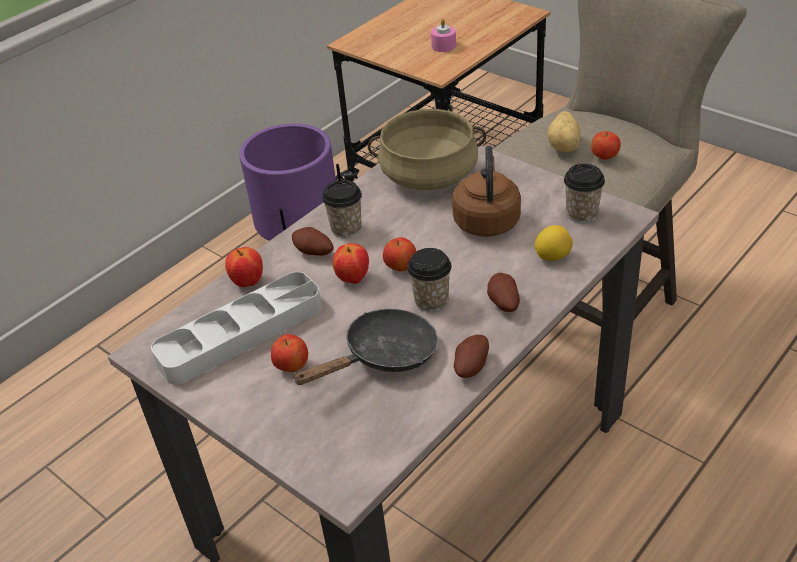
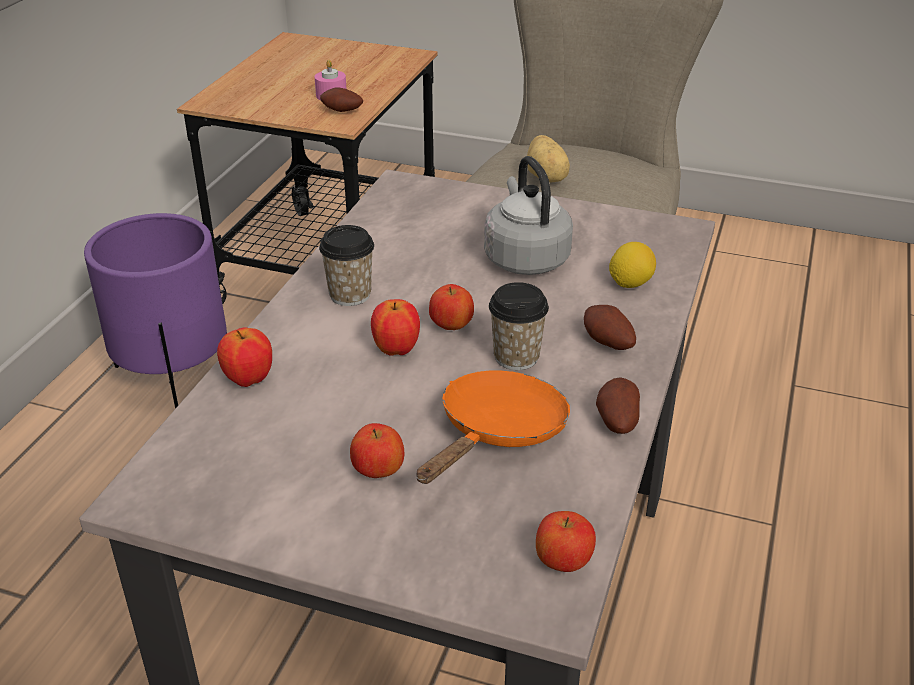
camera: 25 degrees left, 5 degrees down
grey tray [151,272,322,385] -> none
potato [292,227,334,256] -> potato moved to [320,87,363,112]
black frying pan [293,309,438,385] -> orange frying pan [416,371,570,484]
beige cooking pot [368,109,486,190] -> none
brown kettle [452,146,521,237] -> grey kettle [484,156,573,275]
cup [564,164,605,223] -> none
apple [591,131,621,160] -> apple moved to [536,511,596,572]

